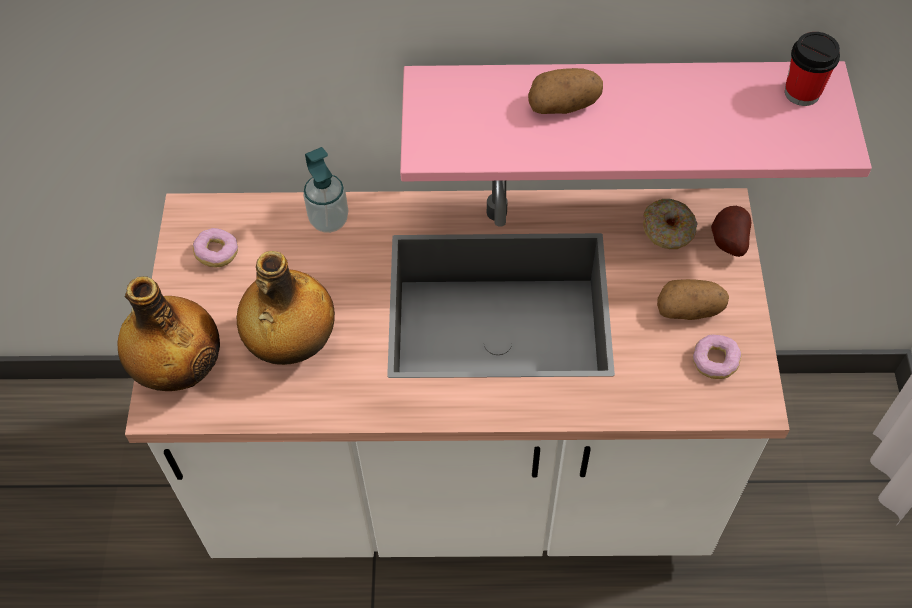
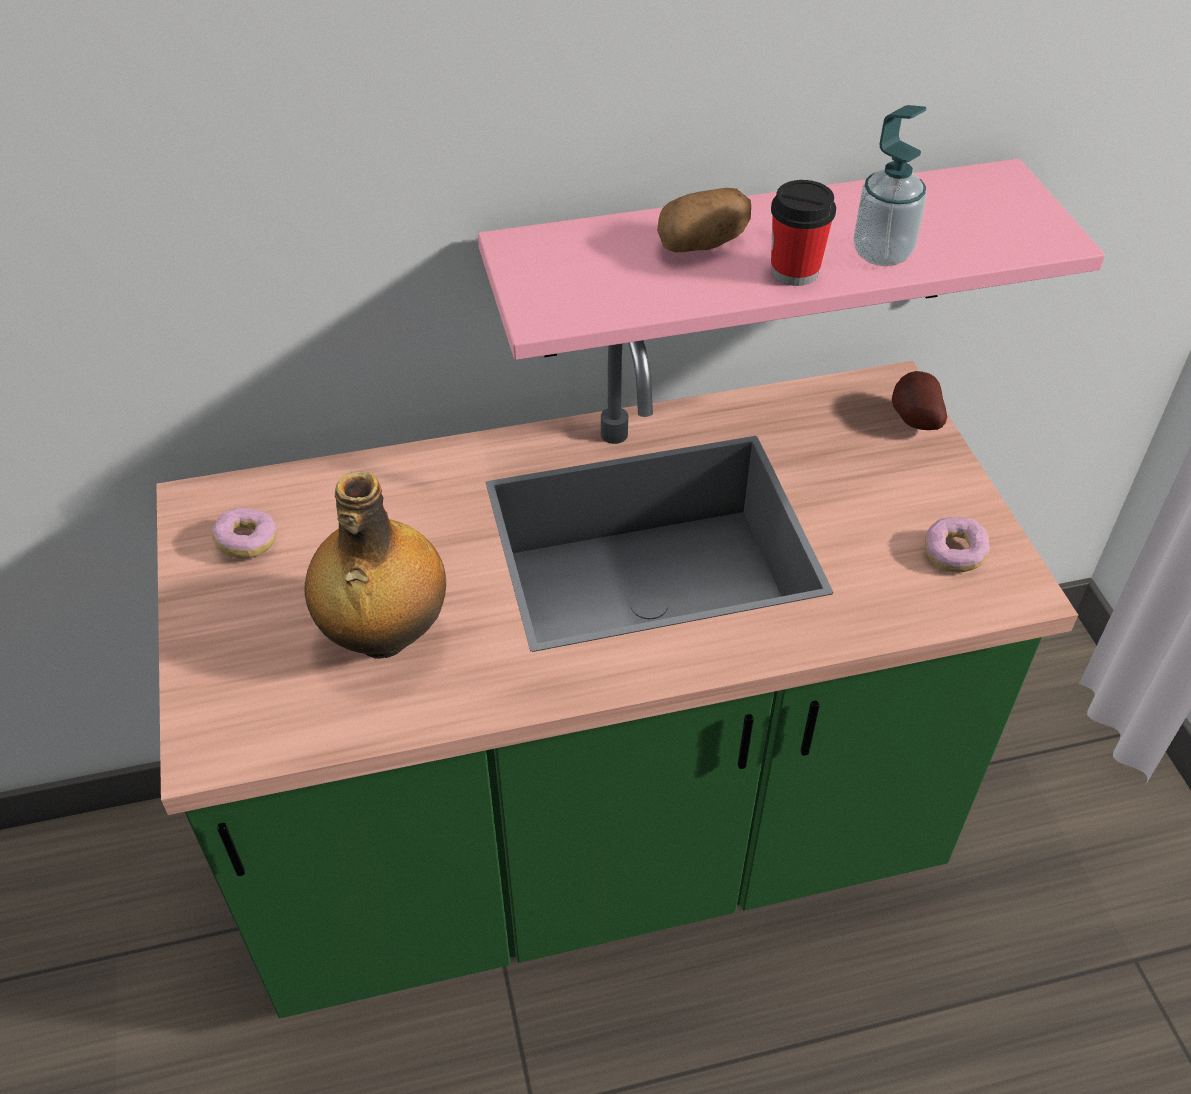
camera: 15 degrees left, 10 degrees down
bottle [118,276,220,391] -> none
white counter [125,181,789,558] -> green counter [157,340,1078,1018]
soap dispenser [303,147,348,233] -> soap dispenser moved to [854,105,927,266]
donut [643,199,698,249] -> none
potato [657,279,729,320] -> none
cup [785,32,840,106] -> cup moved to [771,180,836,286]

